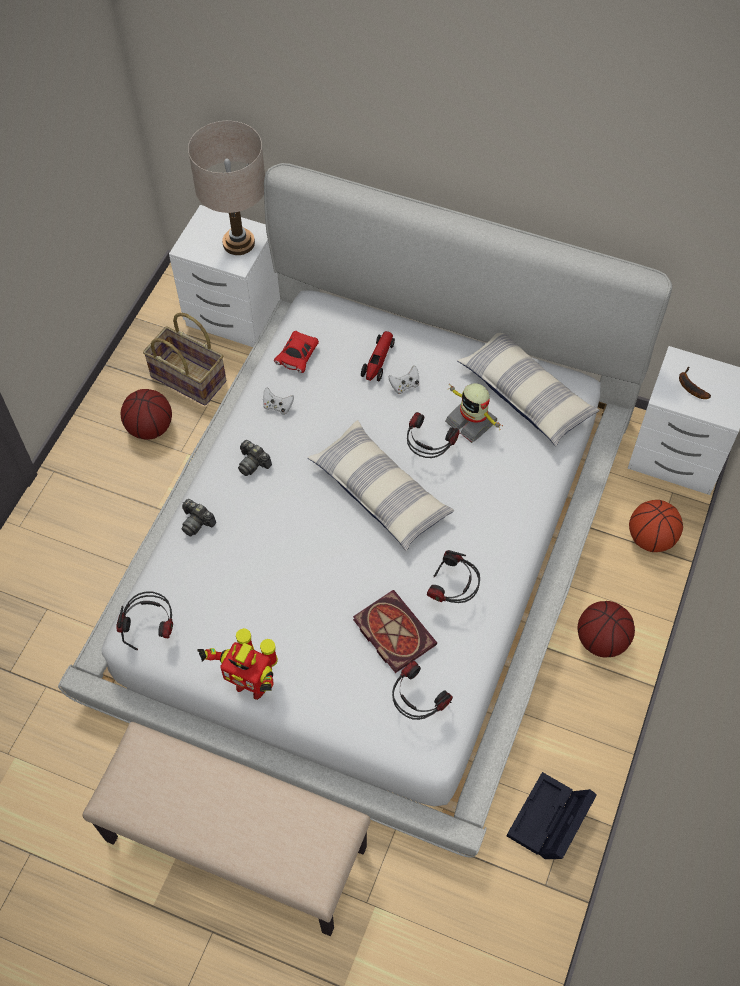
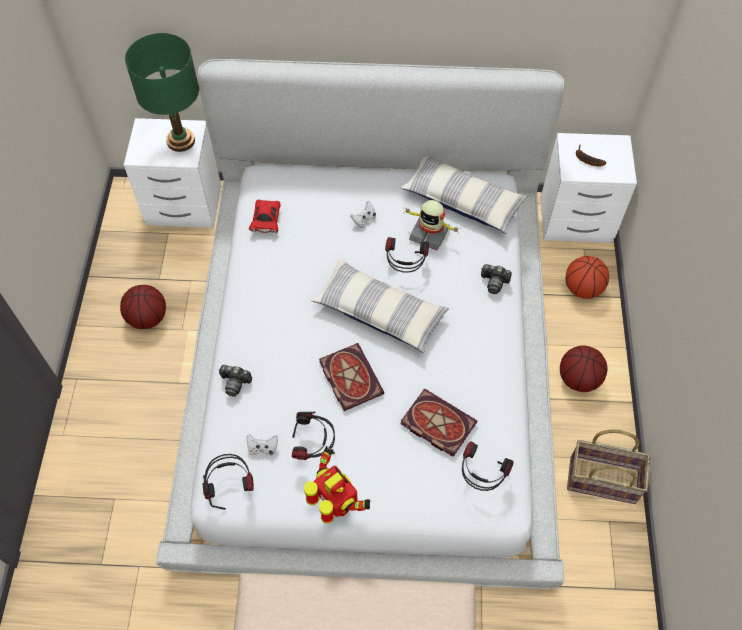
camera: 20 degrees left, 0 degrees up
basket [143,313,227,406] -> basket moved to [567,430,650,504]
beige table lamp [188,121,265,255] -> green table lamp [125,33,199,152]
toy robot [198,628,278,700] -> toy robot turned 135 degrees counterclockwise [304,446,370,524]
camera [238,440,272,476] -> camera moved to [481,264,512,294]
white game controller [263,387,294,415] -> white game controller moved to [246,434,278,456]
toy car [361,331,395,381] -> none
headphones [427,550,480,603] -> headphones moved to [292,412,335,460]
black storage box [507,772,597,859] -> none
none -> book [319,343,384,411]

